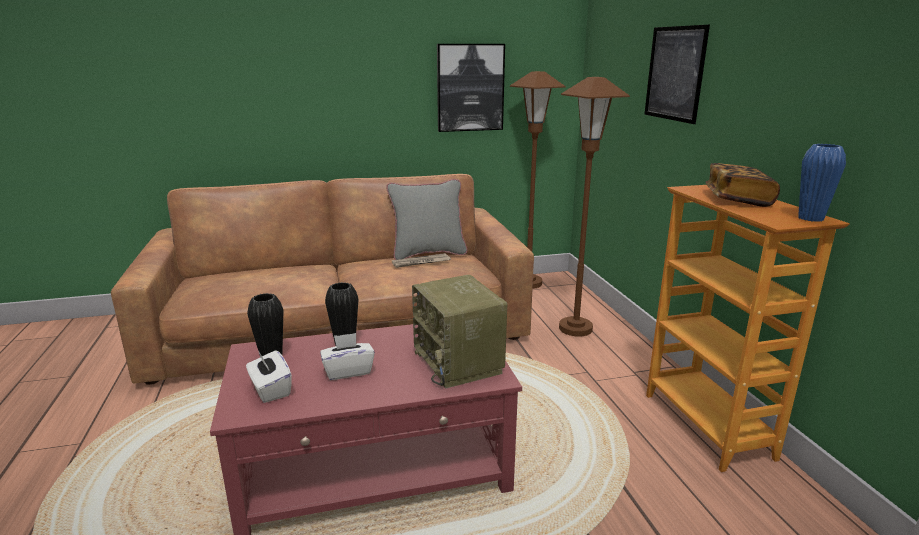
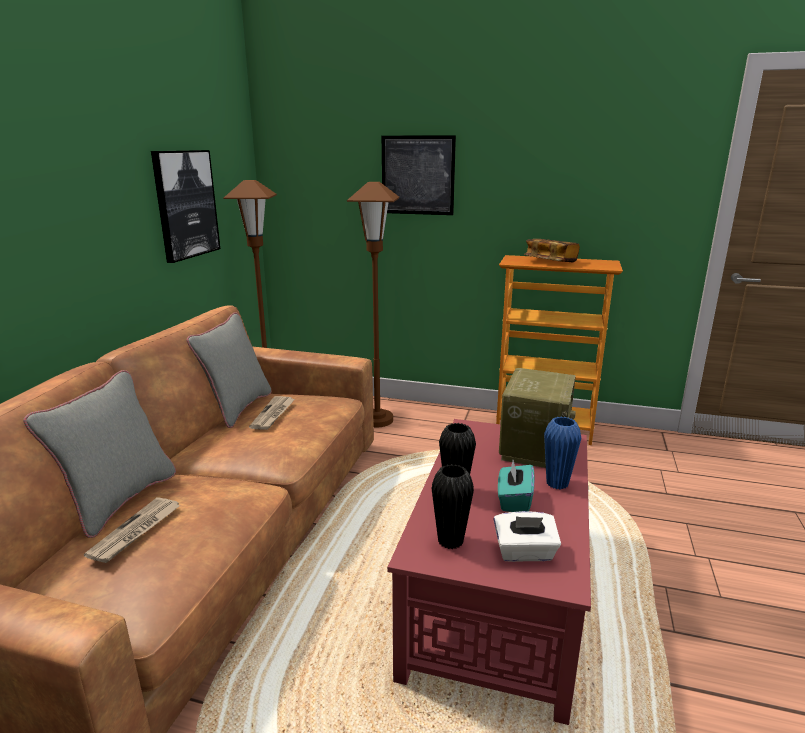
camera: 60 degrees left, 0 degrees up
white tissue box [320,333,375,380] -> turquoise tissue box [498,460,534,512]
radio [412,275,507,389] -> radio turned 75 degrees counterclockwise [499,368,576,468]
blue vase [798,144,846,222] -> blue vase moved to [544,417,581,489]
none -> grey pillow [23,370,176,538]
none -> newspaper [84,497,181,563]

